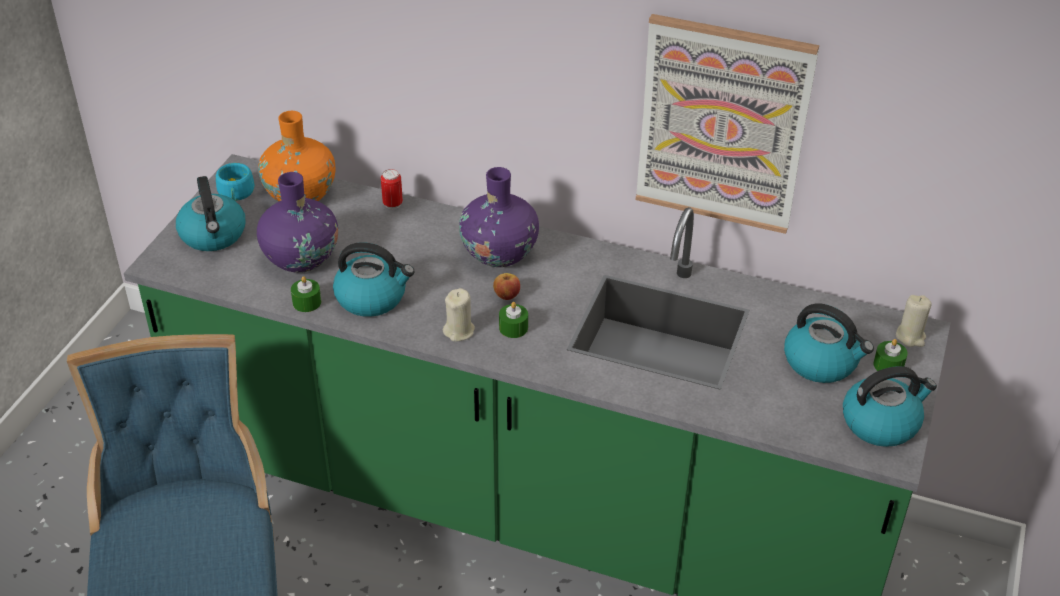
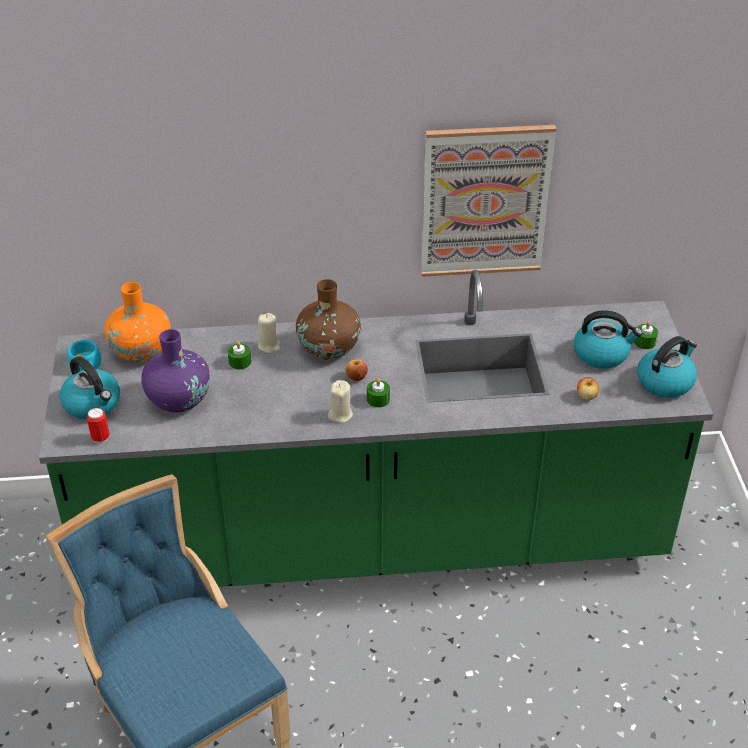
camera: 25 degrees left, 0 degrees up
green candle [291,276,321,312] -> green candle moved to [228,341,251,369]
kettle [333,242,415,317] -> none
can [381,169,403,209] -> can moved to [87,408,109,443]
purple vase [459,167,539,267] -> brown vase [296,279,361,360]
beige candle [896,295,932,347] -> beige candle moved to [258,313,281,353]
none -> apple [577,377,599,400]

